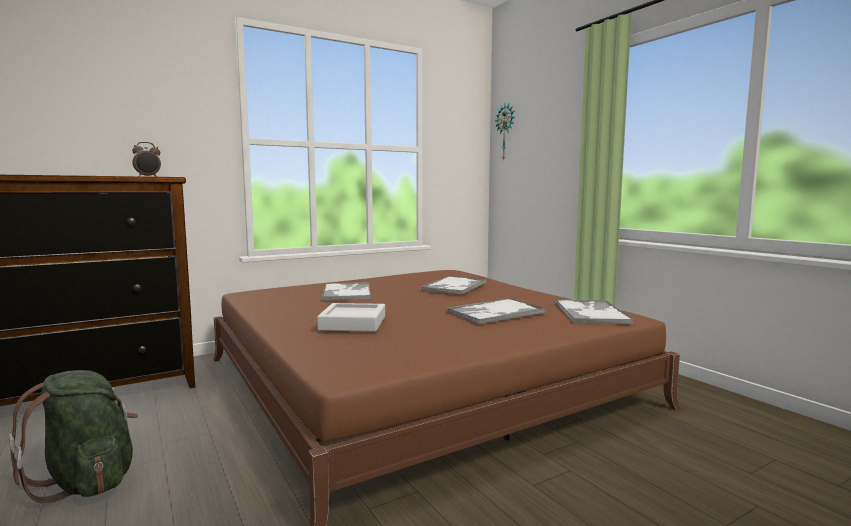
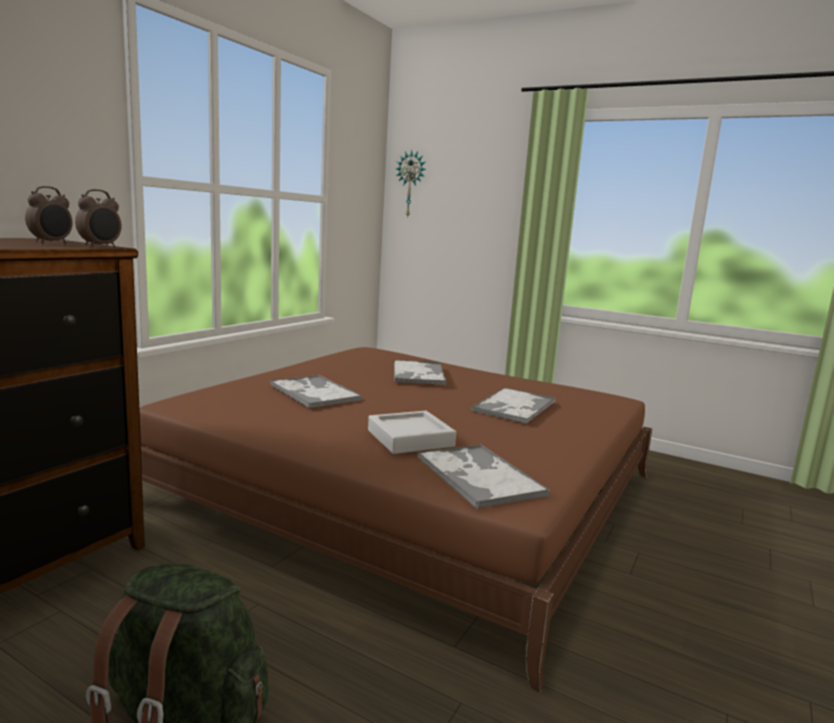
camera: 30 degrees left, 5 degrees up
tray [556,300,633,324] -> tray moved to [418,444,550,509]
none -> alarm clock [75,189,122,247]

